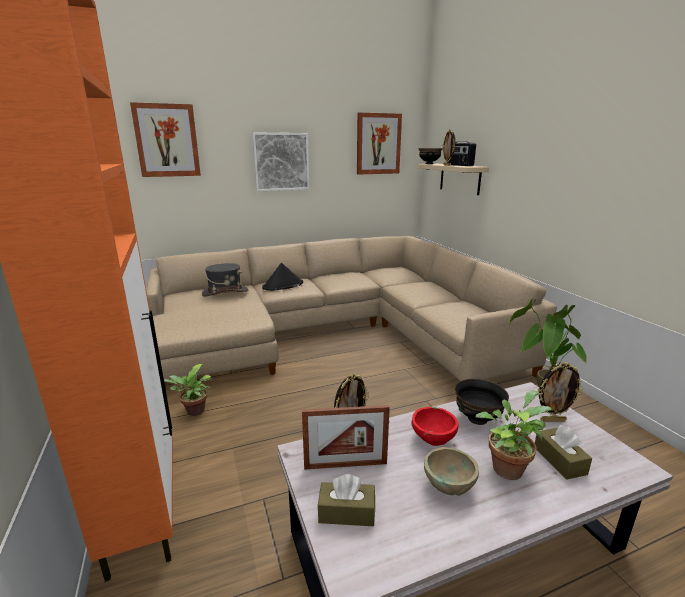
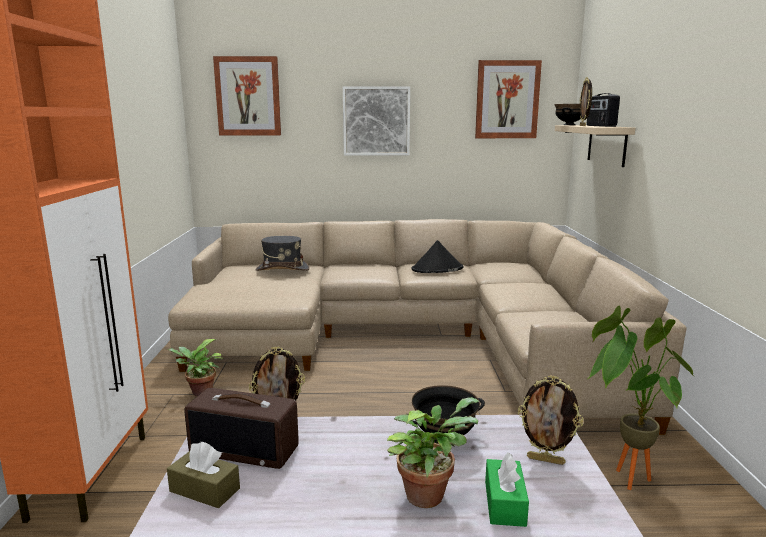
camera: 20 degrees right, 5 degrees down
black hat [262,263,303,291] -> black hat moved to [411,240,463,273]
picture frame [302,405,390,470] -> radio [184,388,299,469]
red bowl [412,407,458,446] -> none
beige bowl [424,447,479,496] -> none
brown tissue box [535,425,592,480] -> green tissue box [485,452,529,527]

